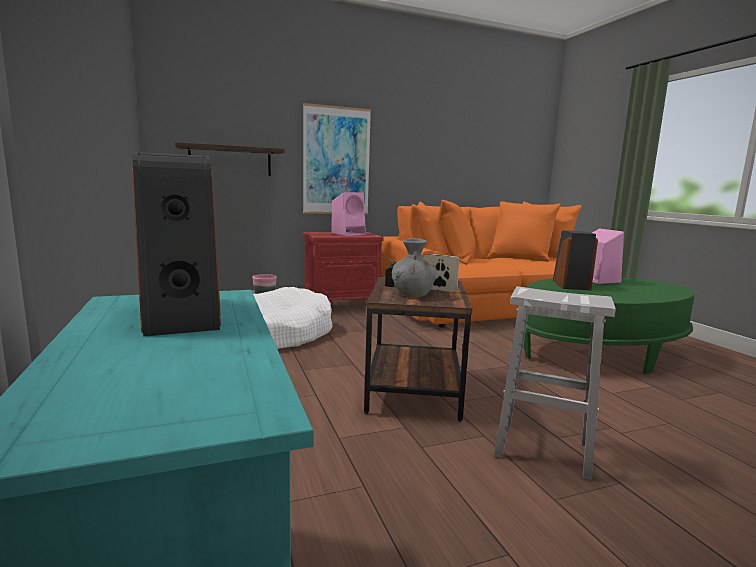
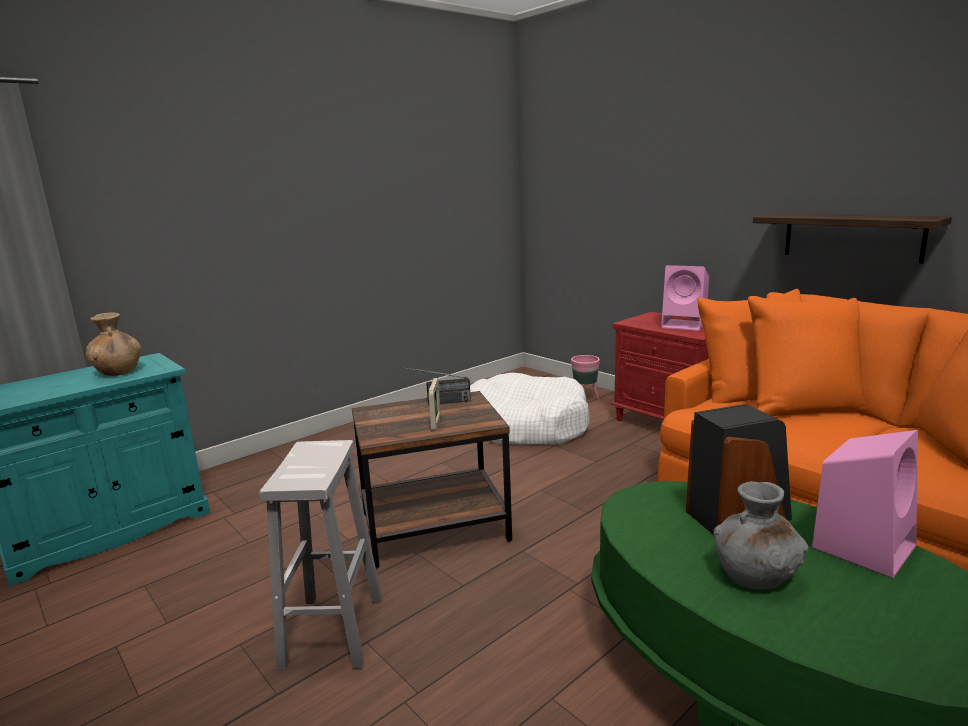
camera: 70 degrees right, 5 degrees up
speaker [132,152,221,337] -> brown vase [86,313,141,376]
shelf [175,142,285,176] -> shelf moved to [753,213,952,264]
picture [303,103,371,214] -> none
grey vase [392,238,436,297] -> grey vase moved to [713,481,808,590]

